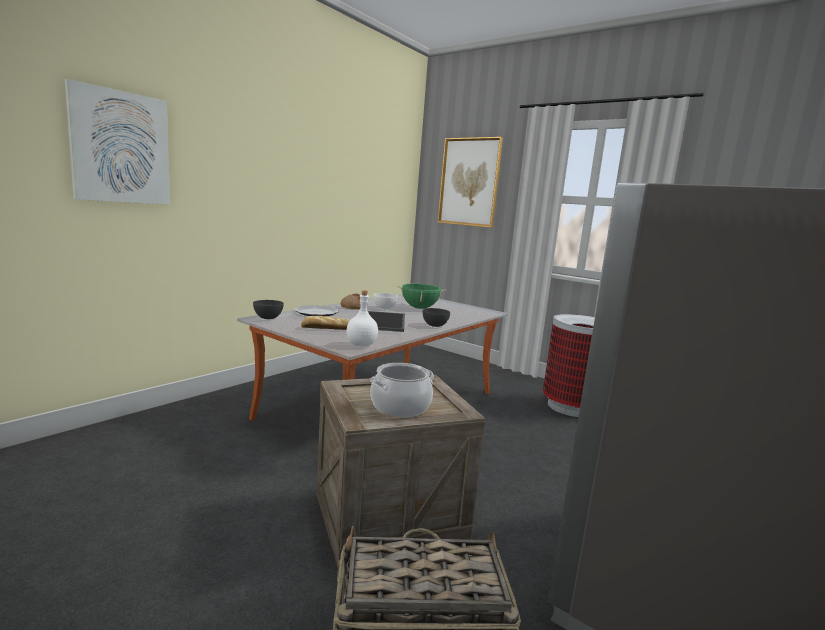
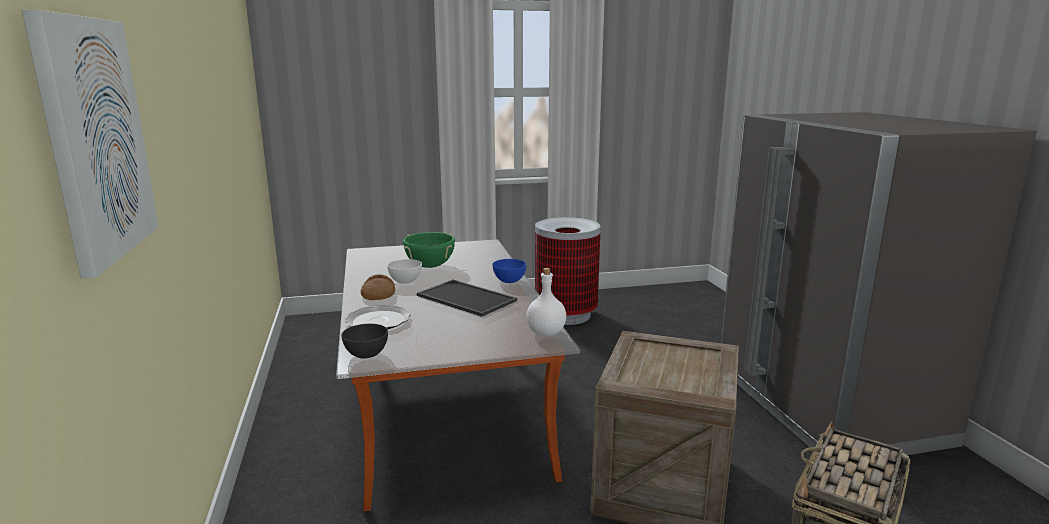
camera: 50 degrees left, 5 degrees up
bread [301,316,350,330] -> none
cooking pot [370,363,434,417] -> none
grey bowl [423,308,450,327] -> blue bowl [492,259,527,283]
picture [438,137,503,228] -> none

